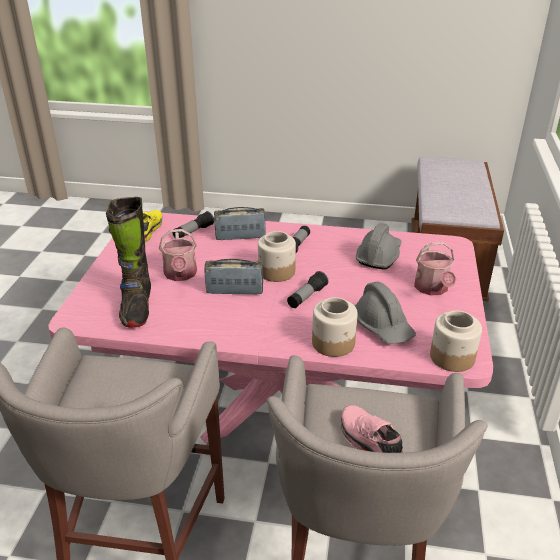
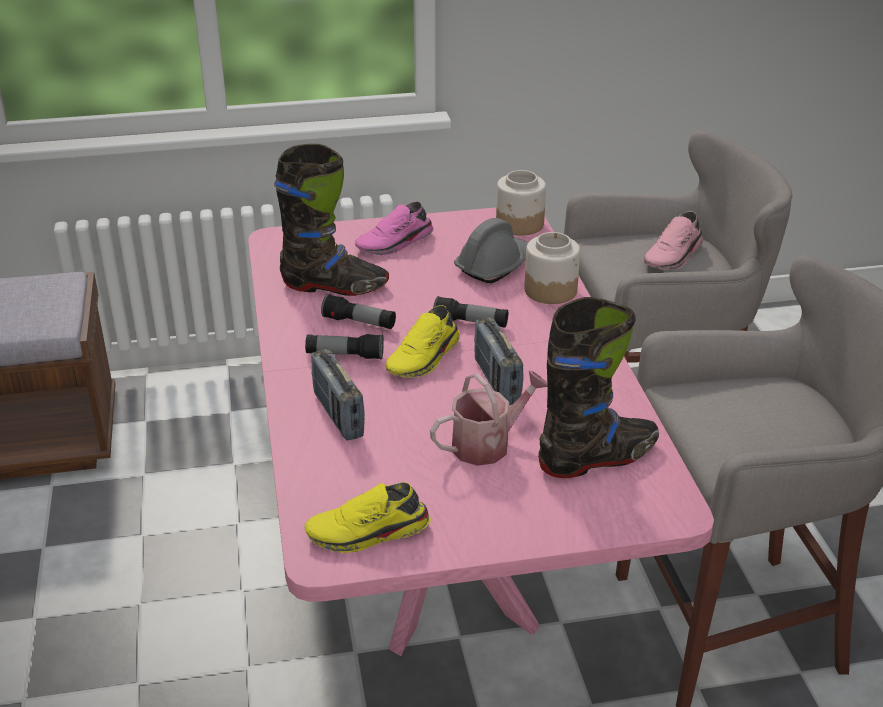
camera: 110 degrees left, 0 degrees up
flashlight [172,211,214,238] -> flashlight moved to [321,294,396,329]
jar [258,231,296,282] -> yellow shoe [385,305,460,377]
grey hard hat [356,223,401,269] -> black boot [274,144,389,296]
watering can [414,242,457,296] -> pink shoe [355,201,434,255]

